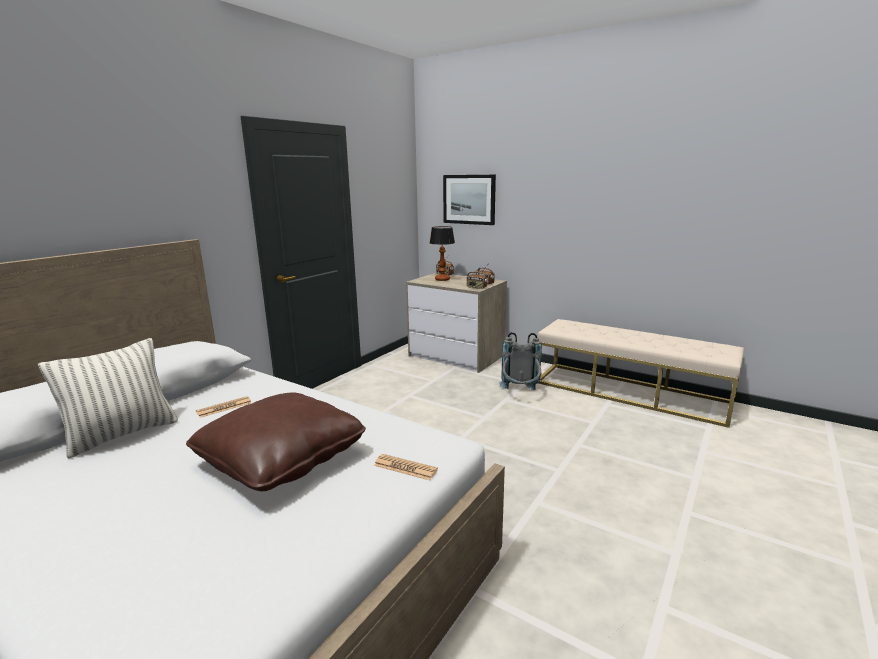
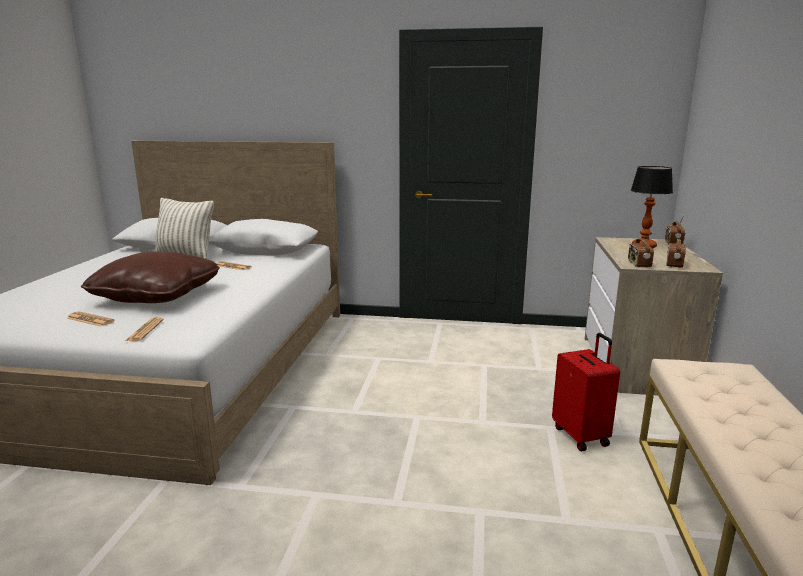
camera: 65 degrees right, 0 degrees up
picture [443,175,496,225] -> none
grey backpack [499,332,542,390] -> red suitcase [552,333,620,451]
none -> newspaper [67,312,115,327]

